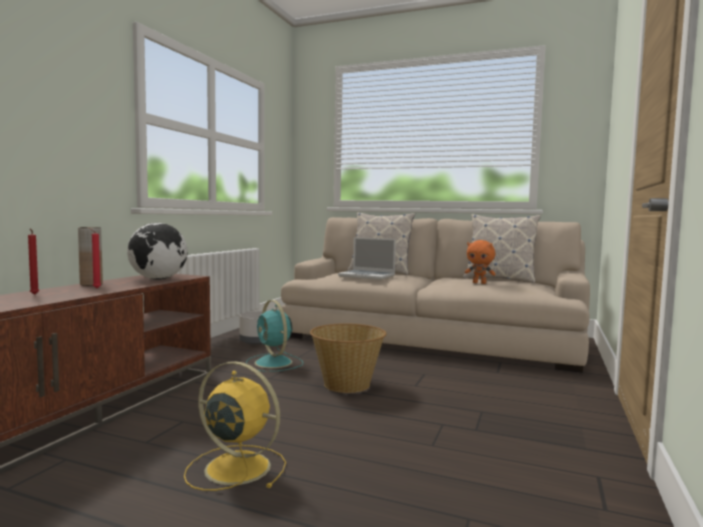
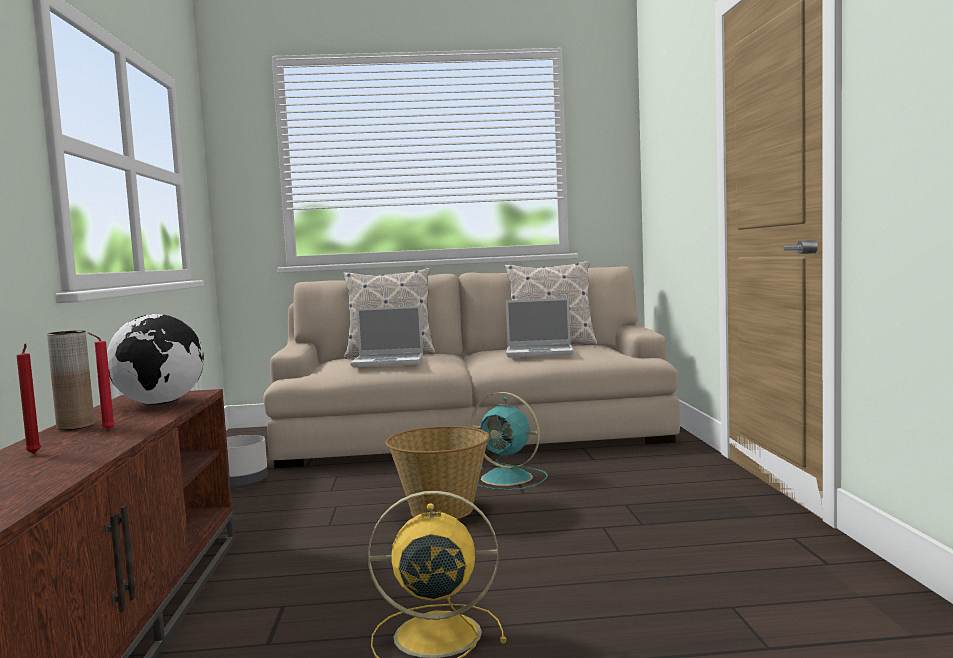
camera: 25 degrees left, 0 degrees up
turquoise fan [246,300,303,372] -> turquoise fan moved to [471,392,548,490]
orange plush toy [465,240,496,284] -> laptop [506,298,574,357]

